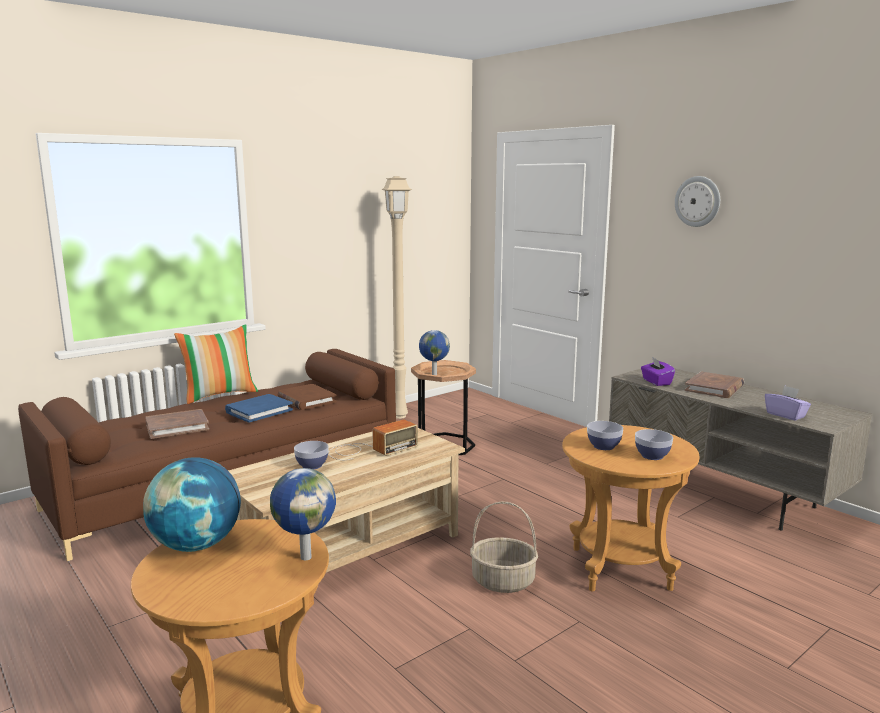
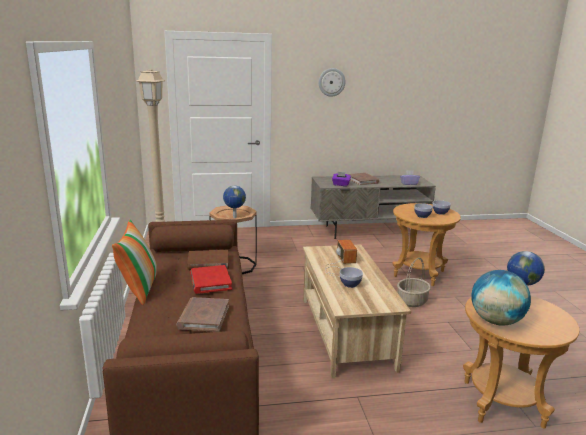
camera: 60 degrees left, 5 degrees up
blue book [225,394,293,423] -> red book [190,265,232,294]

